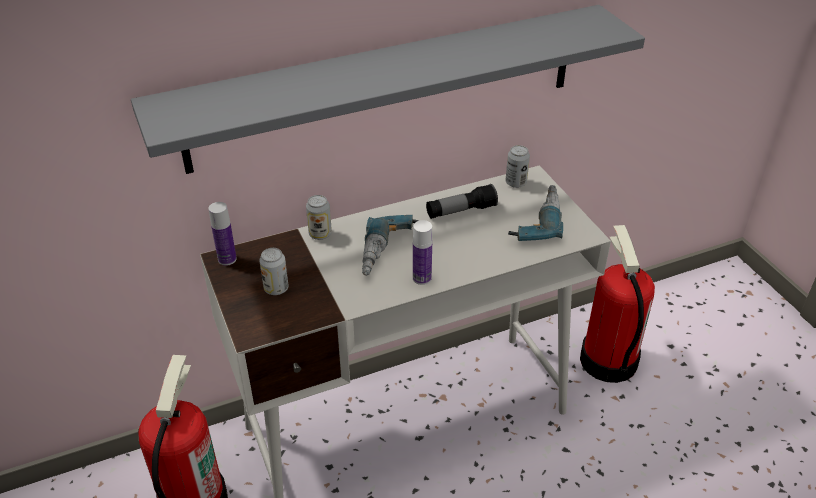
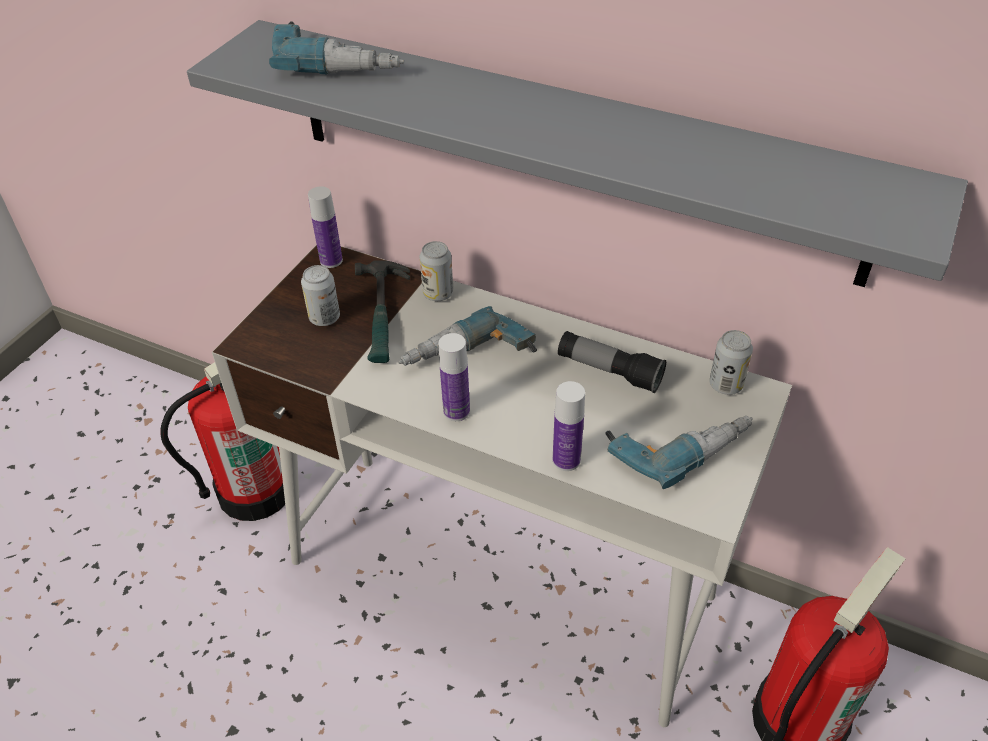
camera: 50 degrees right, 5 degrees up
none -> power drill [269,21,404,74]
none -> hammer [355,260,410,363]
none -> bottle [553,381,585,471]

